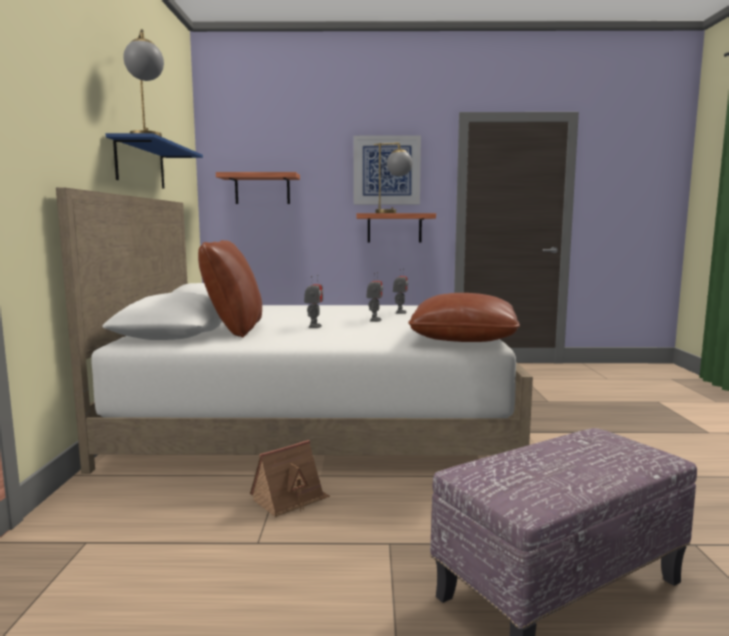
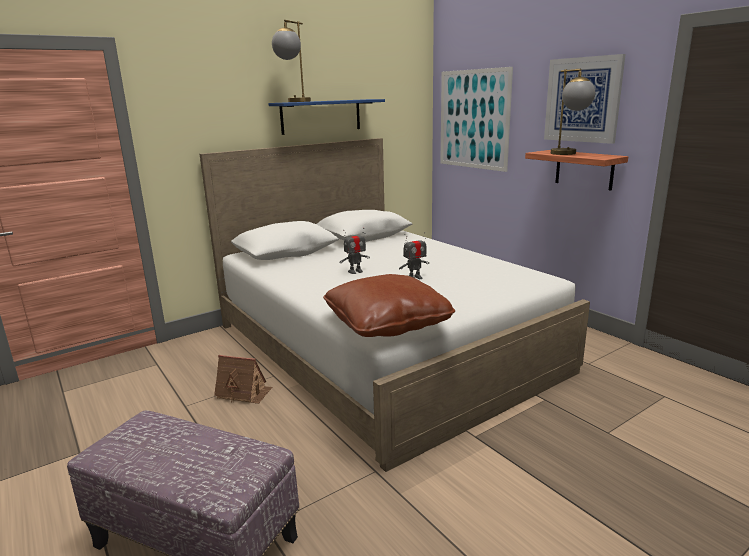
camera: 55 degrees right, 10 degrees up
brown pillow [198,240,262,338] -> none
shelf [216,172,300,204] -> picture [440,67,513,172]
toy robot [393,268,408,314] -> none

